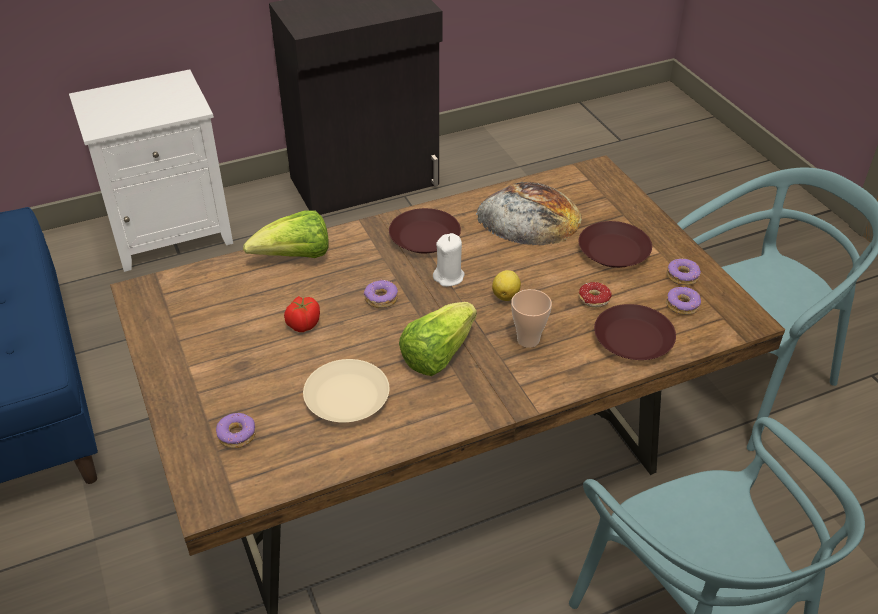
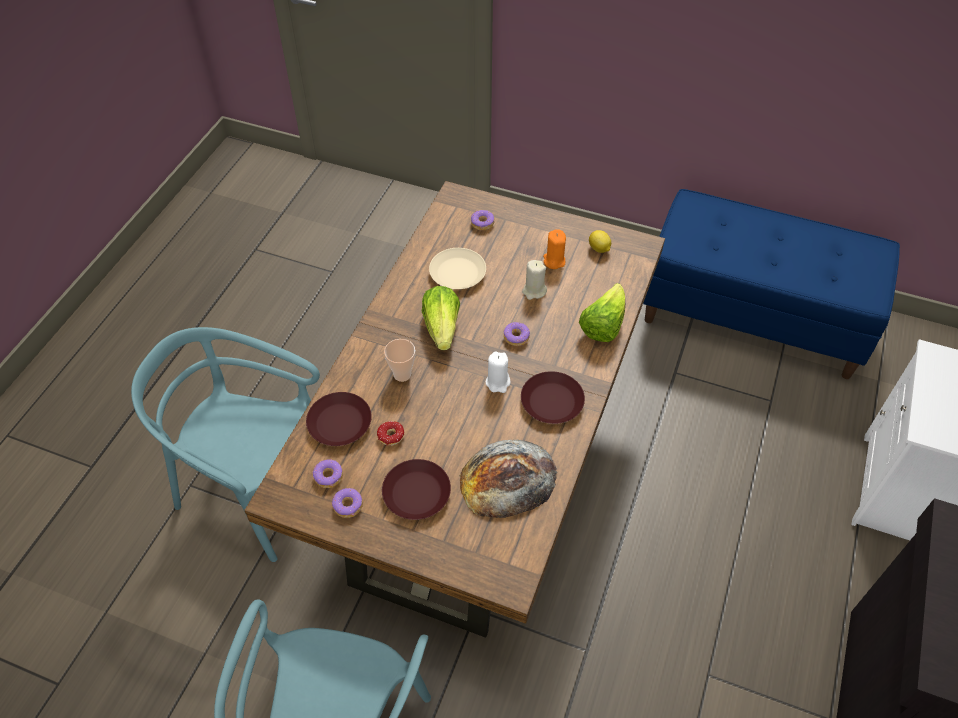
camera: 135 degrees right, 10 degrees up
tomato [284,296,320,332] -> beige candle [522,260,547,300]
lemon [492,270,521,301] -> lemon moved to [589,230,611,253]
none -> orange candle [543,229,566,269]

